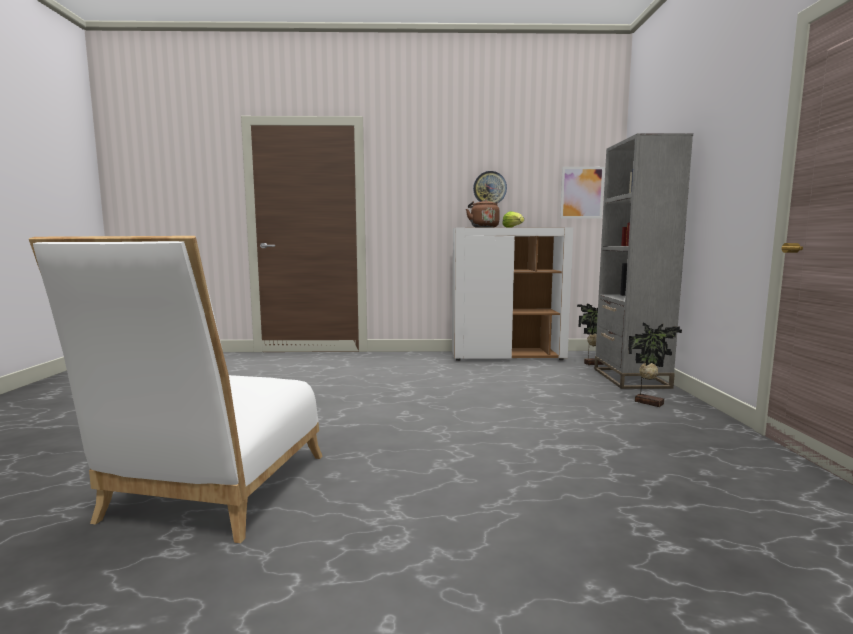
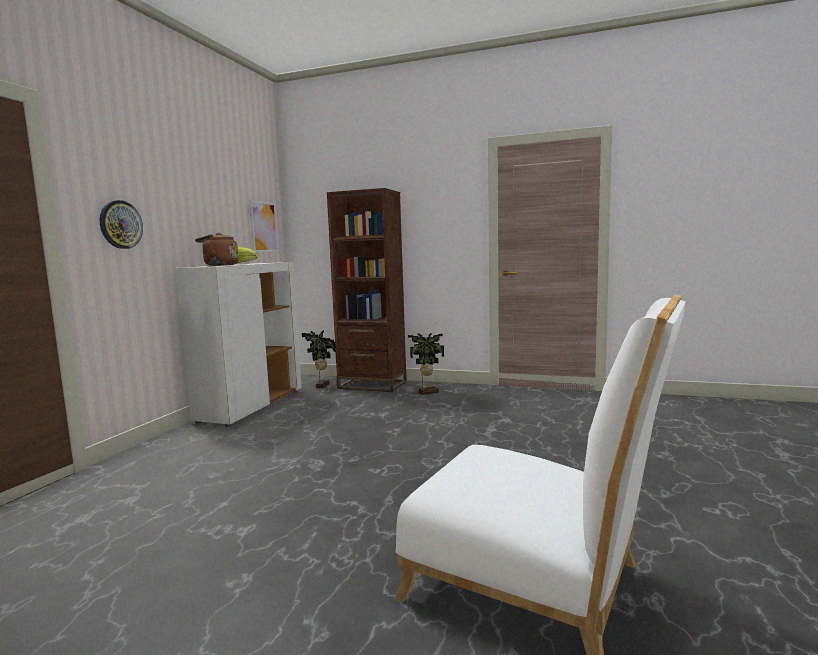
camera: 70 degrees left, 0 degrees up
wall clock [473,171,507,203] -> wall clock moved to [100,200,143,249]
grey bookcase [594,133,693,389] -> brown bookcase [327,188,407,392]

